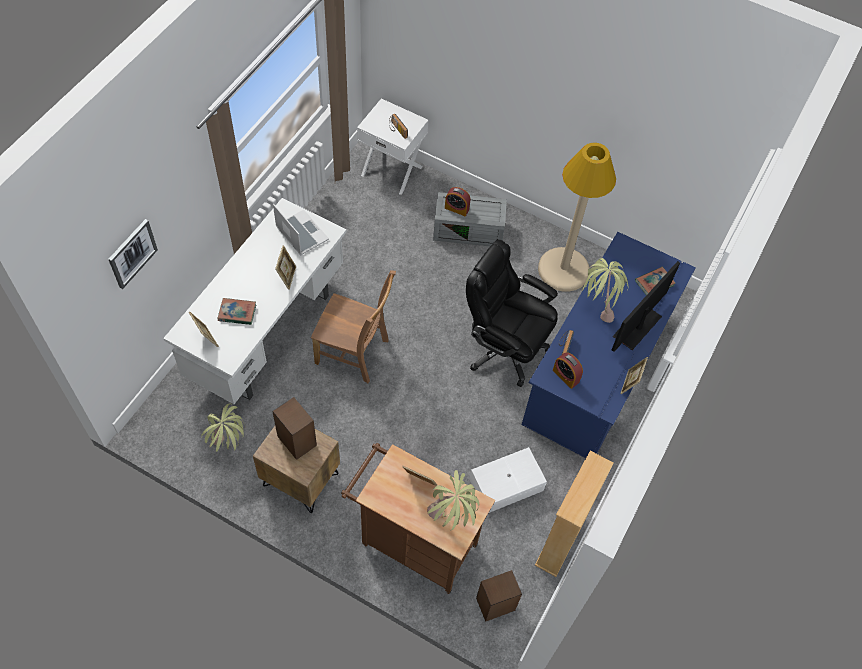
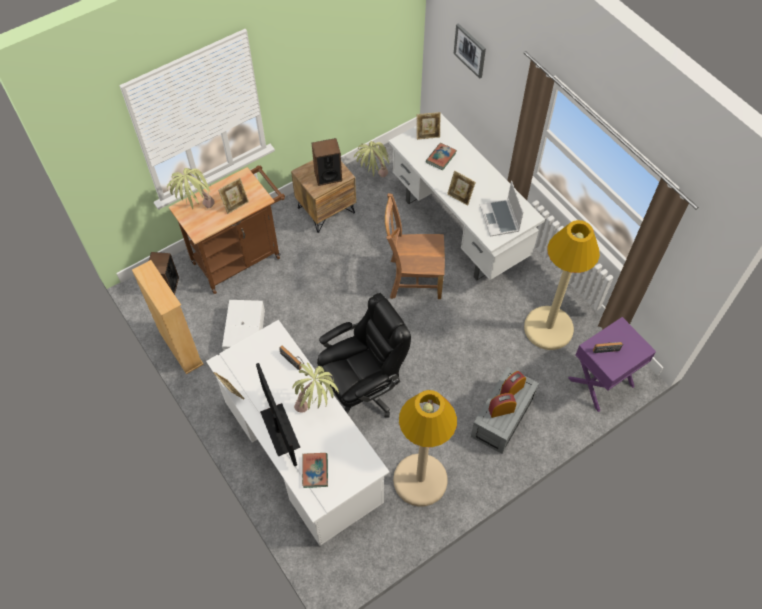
camera: 120 degrees right, 0 degrees up
laptop [273,203,329,256] -> laptop turned 90 degrees clockwise [480,181,523,237]
brown chair [311,270,396,383] -> brown chair turned 45 degrees clockwise [385,193,445,299]
white nightstand [357,98,429,195] -> purple nightstand [568,317,656,412]
blue desk [522,232,696,458] -> white desk [206,320,390,546]
alarm clock [553,352,583,389] -> alarm clock moved to [489,393,517,418]
none -> beige floor lamp [524,220,600,350]

